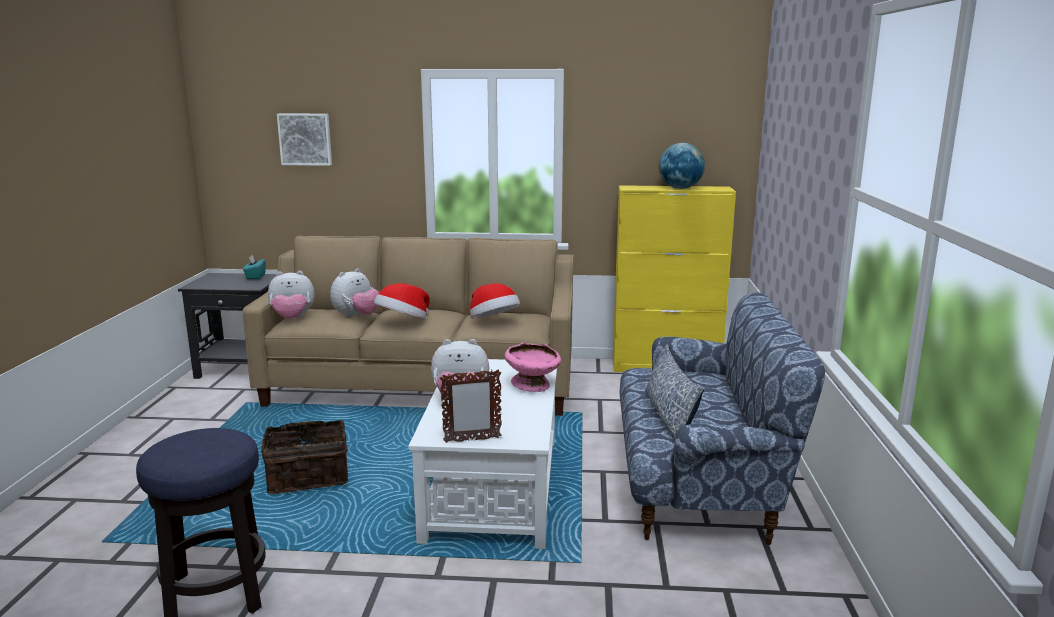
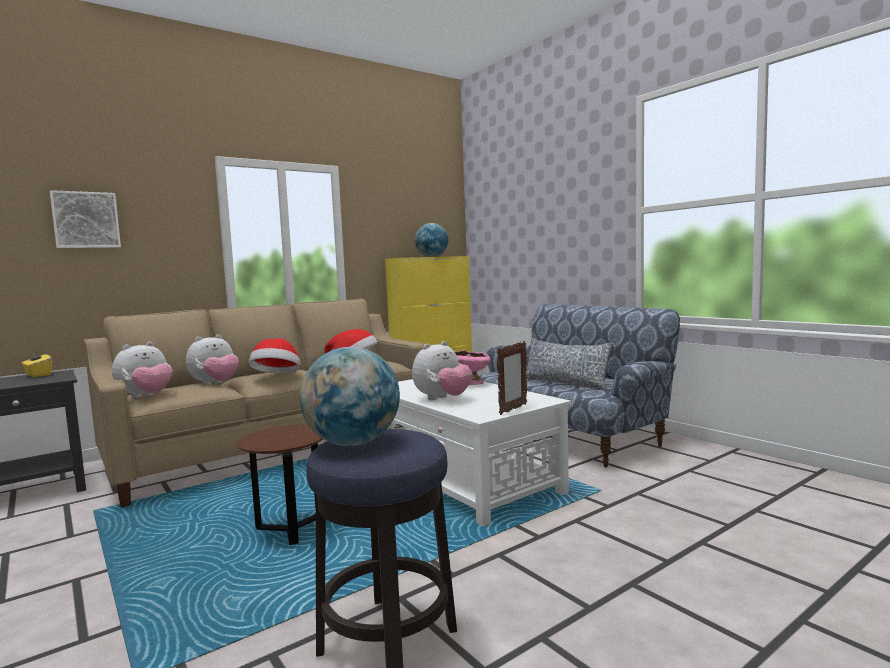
camera: 40 degrees left, 10 degrees down
turquoise tissue box [243,255,266,279] -> yellow tissue box [22,351,52,377]
basket [261,420,348,494] -> brown side table [237,424,323,545]
plush toy [330,268,379,317] -> plush toy turned 45 degrees clockwise [186,334,239,385]
none -> globe [300,347,400,446]

